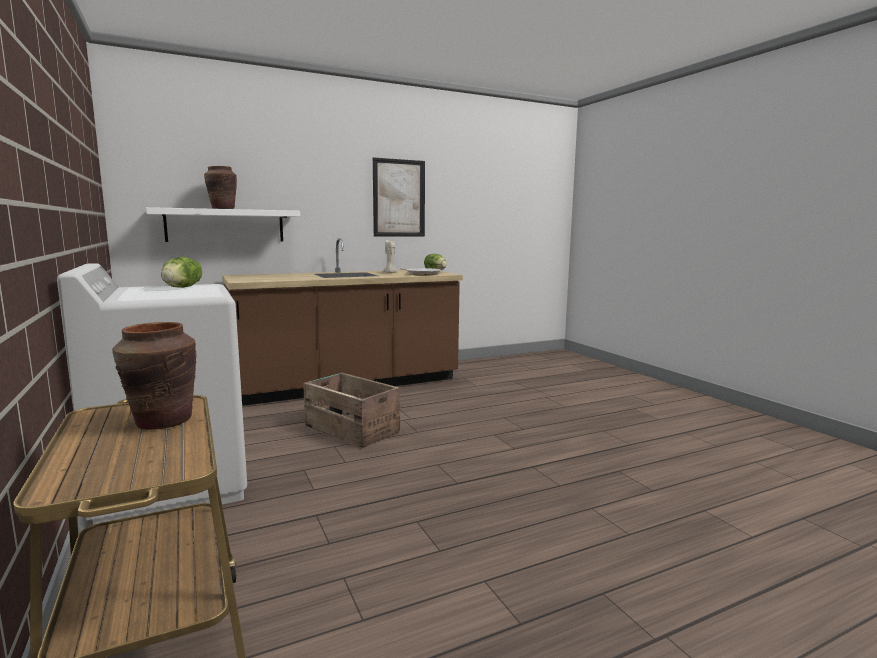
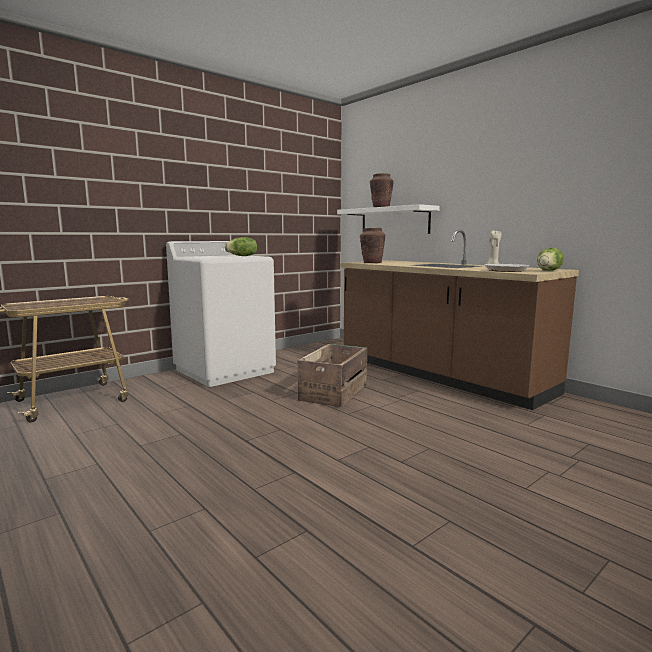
camera: 75 degrees right, 0 degrees up
brown vase [112,322,197,430] -> brown vase moved to [360,228,386,263]
picture [373,158,425,236] -> none

